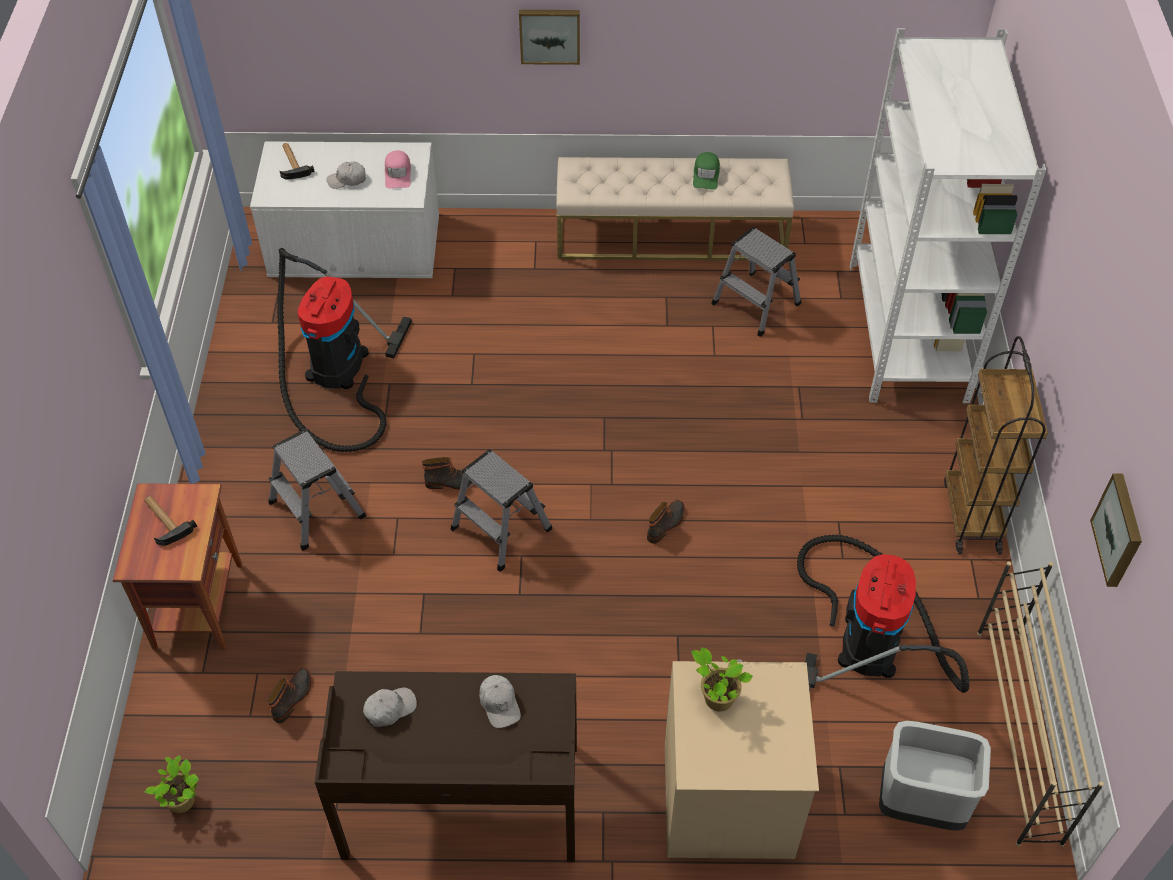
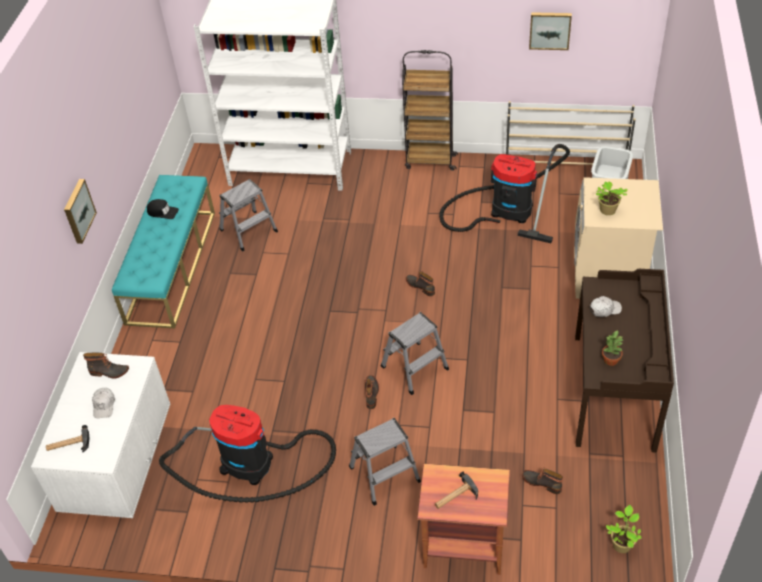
camera: 80 degrees left, 5 degrees down
white cap [363,688,417,727] -> potted plant [602,330,623,366]
pink cap [385,150,411,188] -> boot [83,353,129,379]
beige bench [557,157,794,261] -> turquoise bench [112,175,215,328]
green cap [693,152,720,190] -> black cap [147,199,179,219]

